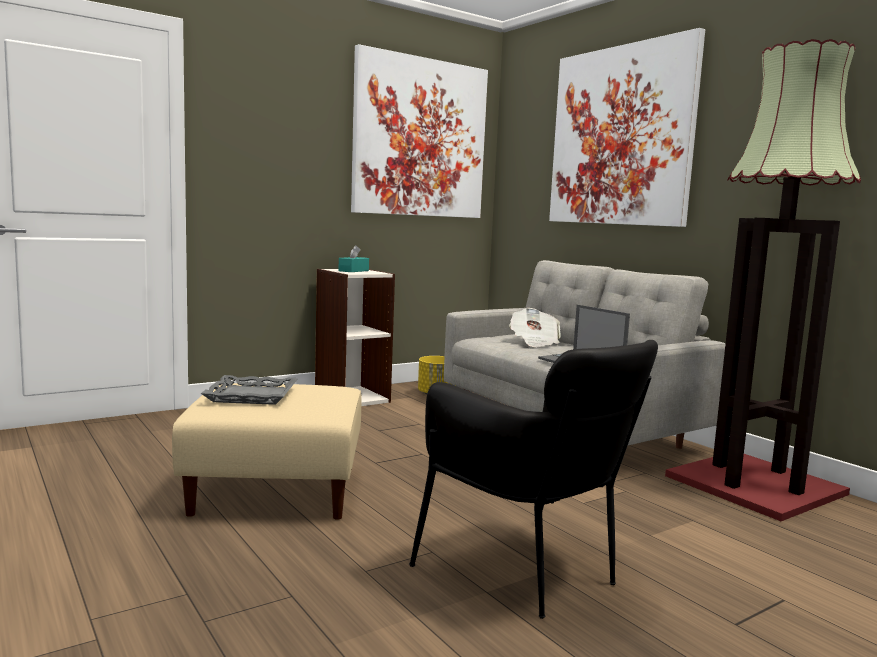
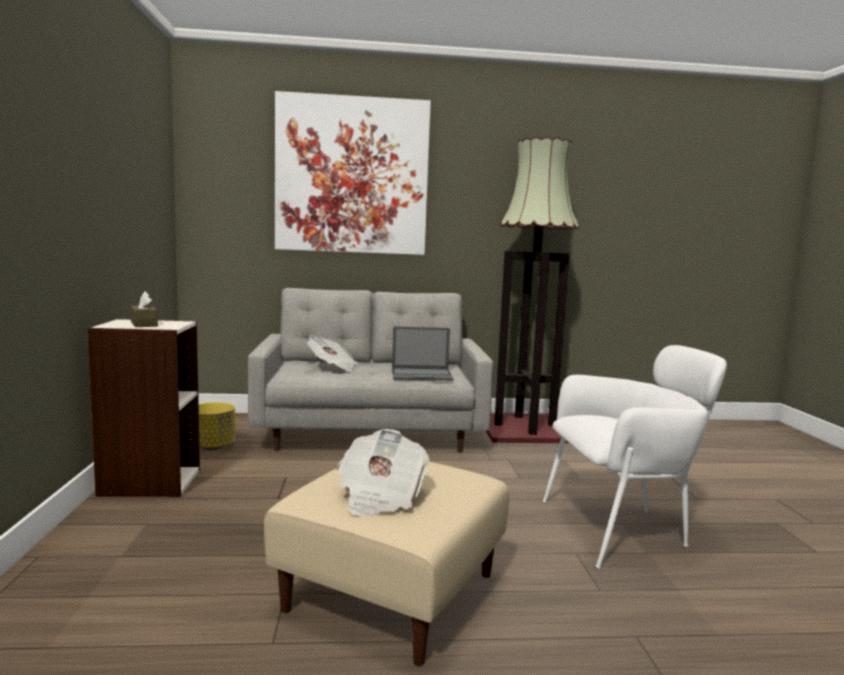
camera: 60 degrees left, 0 degrees up
grey tray [201,375,298,405] -> newspaper [337,429,430,516]
turquoise tissue box [339,245,369,272] -> brown tissue box [131,292,158,327]
picture [351,44,488,218] -> none
black armchair [409,340,658,619] -> white armchair [543,345,727,569]

